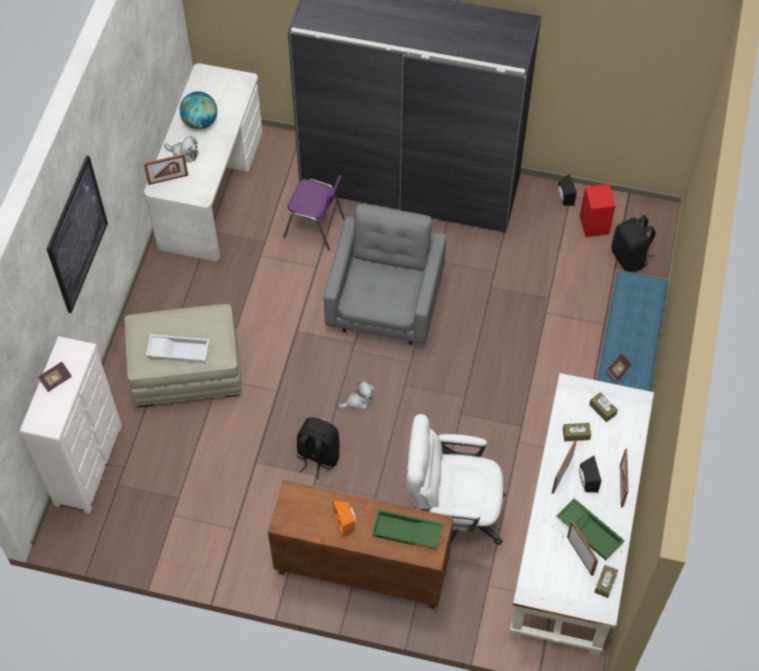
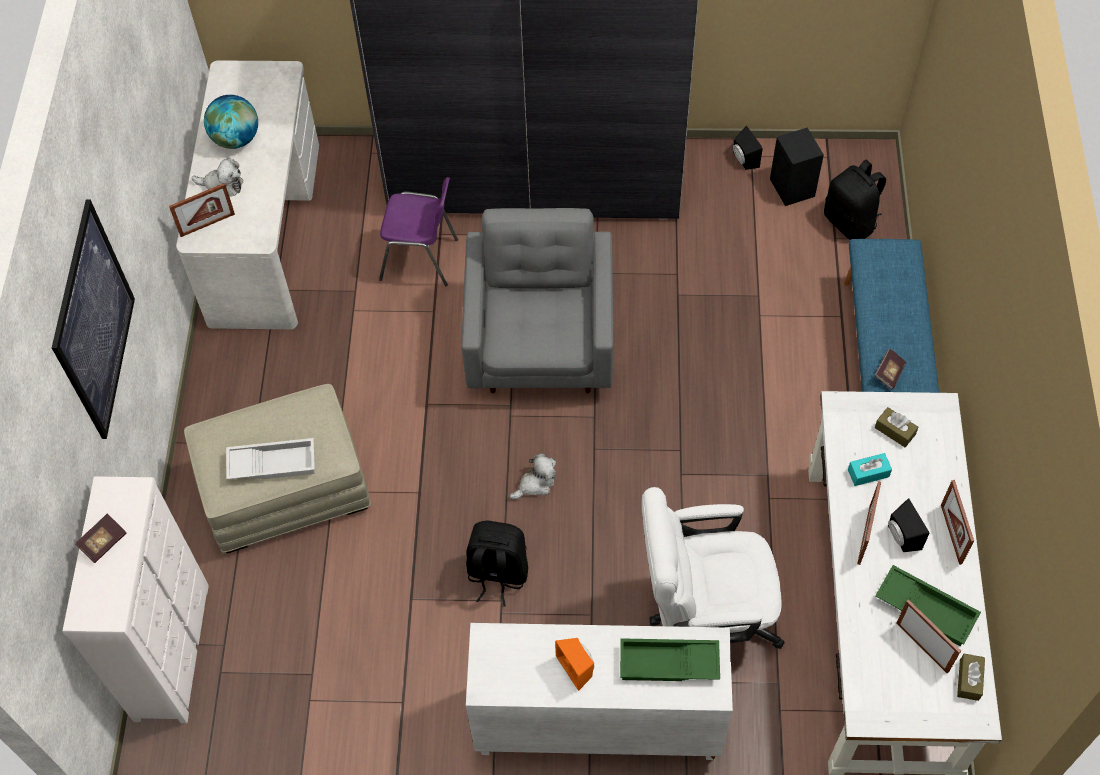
camera: 10 degrees left, 0 degrees up
brown cabinet [268,480,453,609] -> white cabinet [466,623,733,760]
brown tissue box [563,423,591,441] -> turquoise tissue box [848,453,892,486]
red speaker [580,184,616,237] -> black speaker [770,128,824,206]

